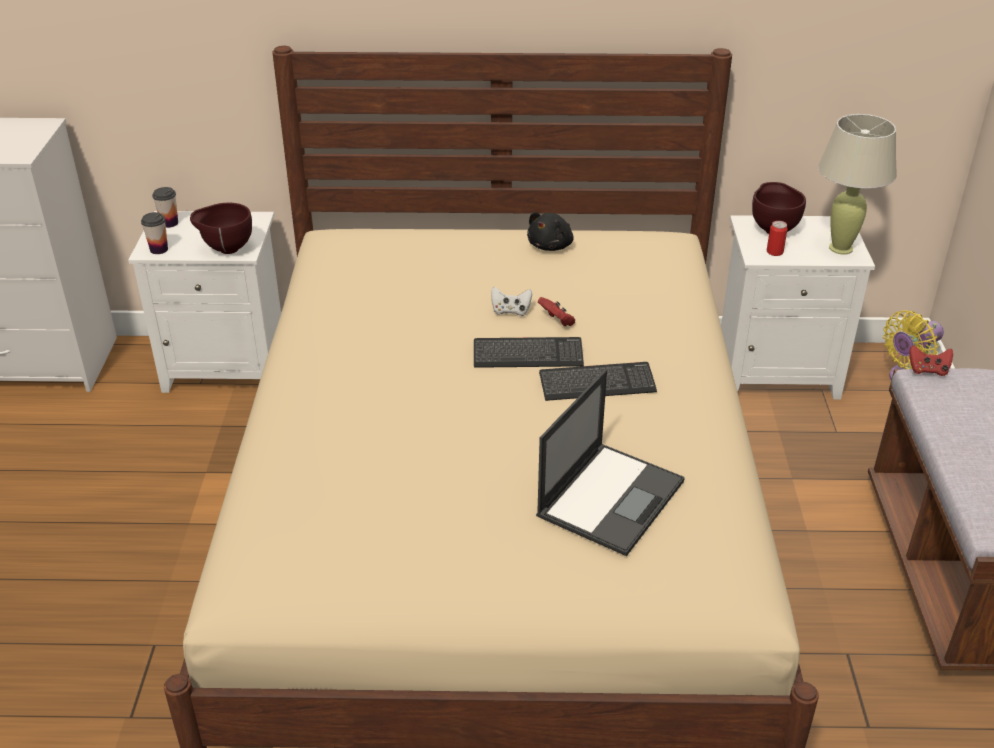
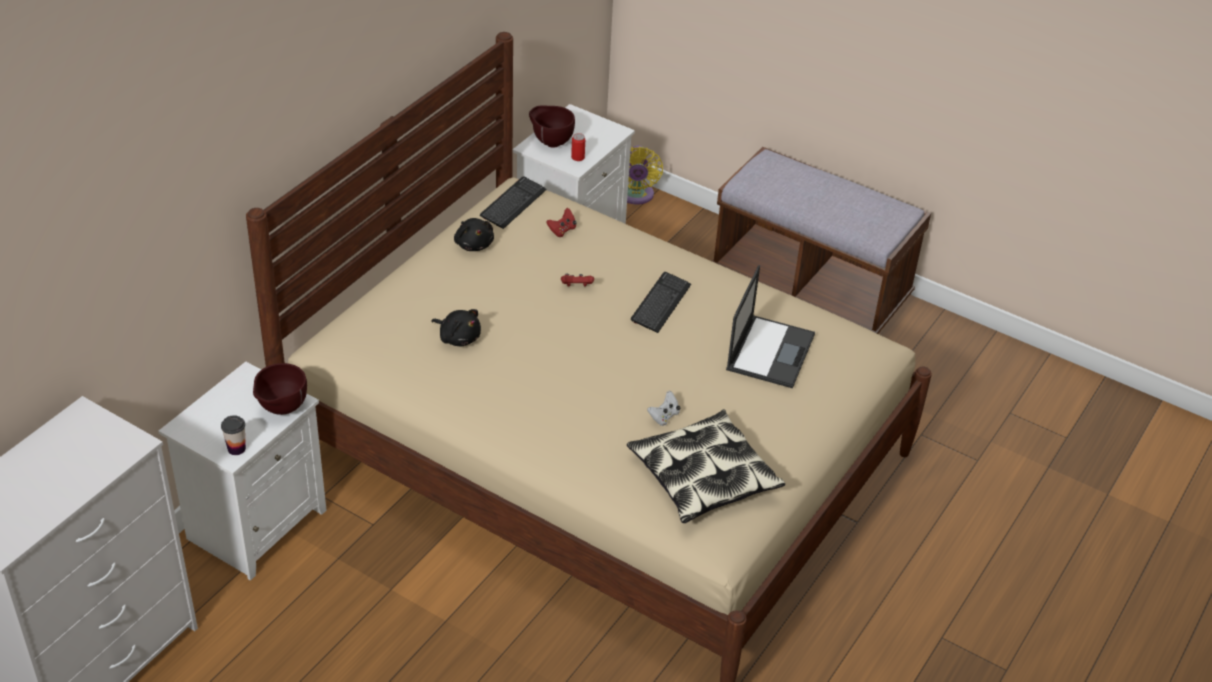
camera: 60 degrees left, 5 degrees up
cup [152,187,178,228] -> none
keyboard [474,337,584,368] -> keyboard moved to [480,176,546,229]
white game controller [491,287,532,316] -> white game controller moved to [647,391,680,426]
laptop [536,370,685,556] -> laptop turned 45 degrees clockwise [726,265,815,388]
beige table lamp [818,114,897,254] -> none
red game controller [909,345,953,376] -> red game controller moved to [546,208,576,237]
none -> black plush toy [431,309,481,347]
none -> pillow [627,409,785,523]

